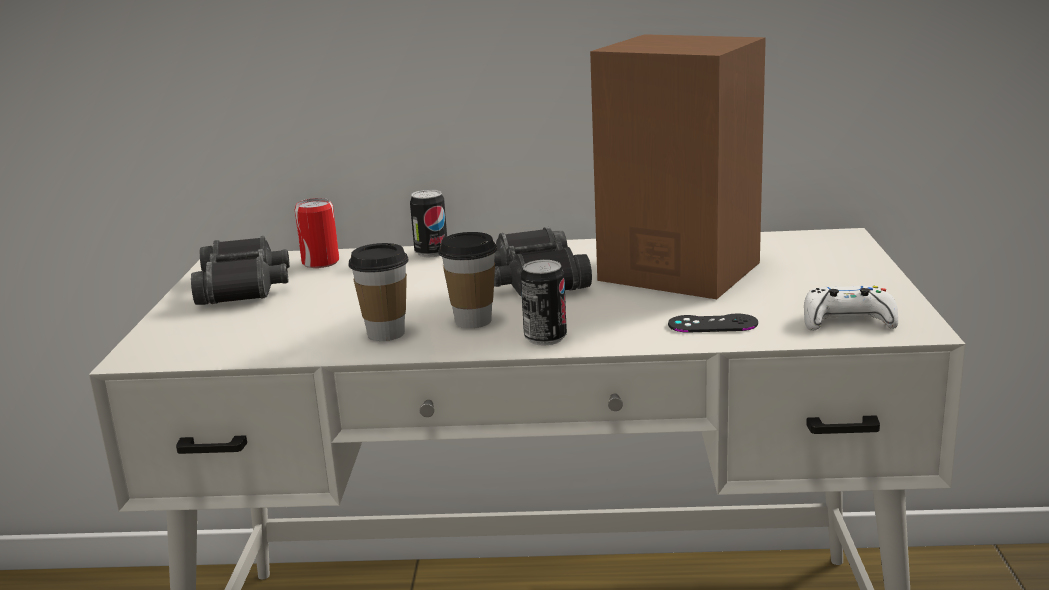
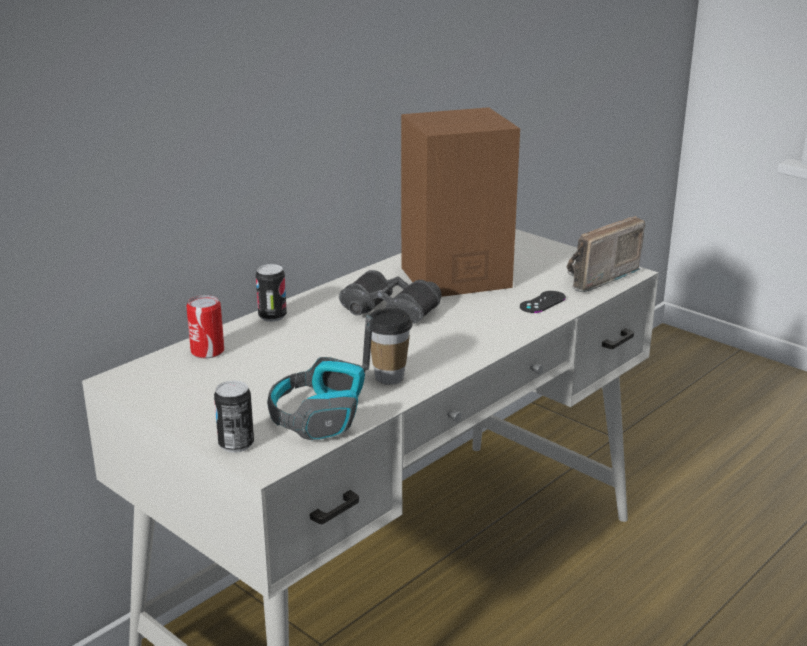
camera: 50 degrees left, 5 degrees up
black binoculars [191,236,290,305] -> none
cup [438,232,497,328] -> none
can [521,260,567,346] -> can moved to [214,380,254,453]
white game controller [804,286,898,331] -> radio [567,216,645,292]
none -> headphones [267,315,373,440]

